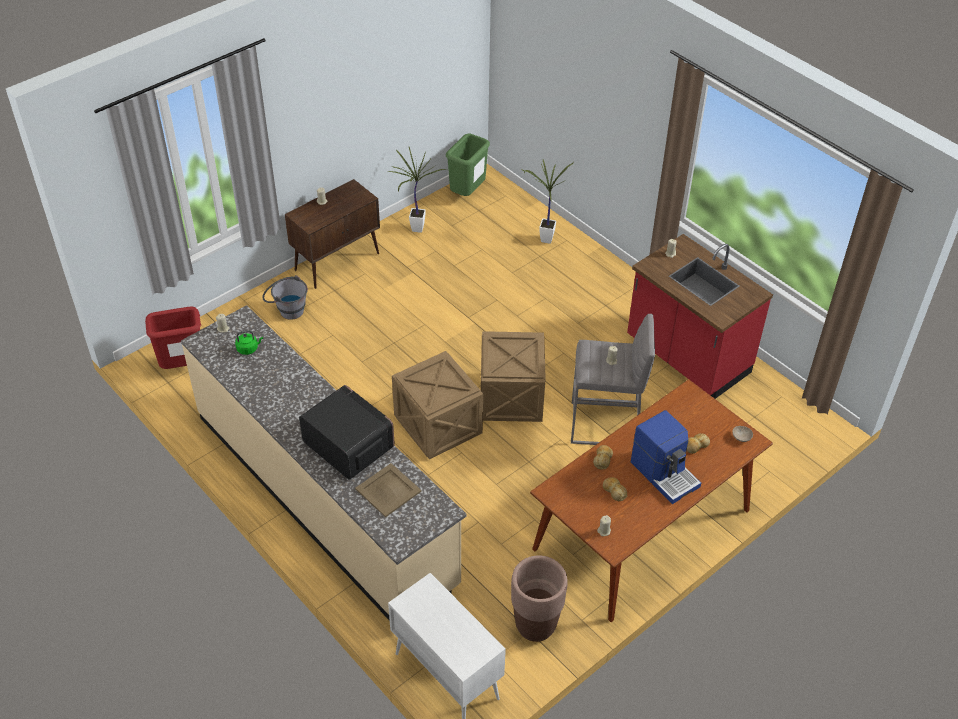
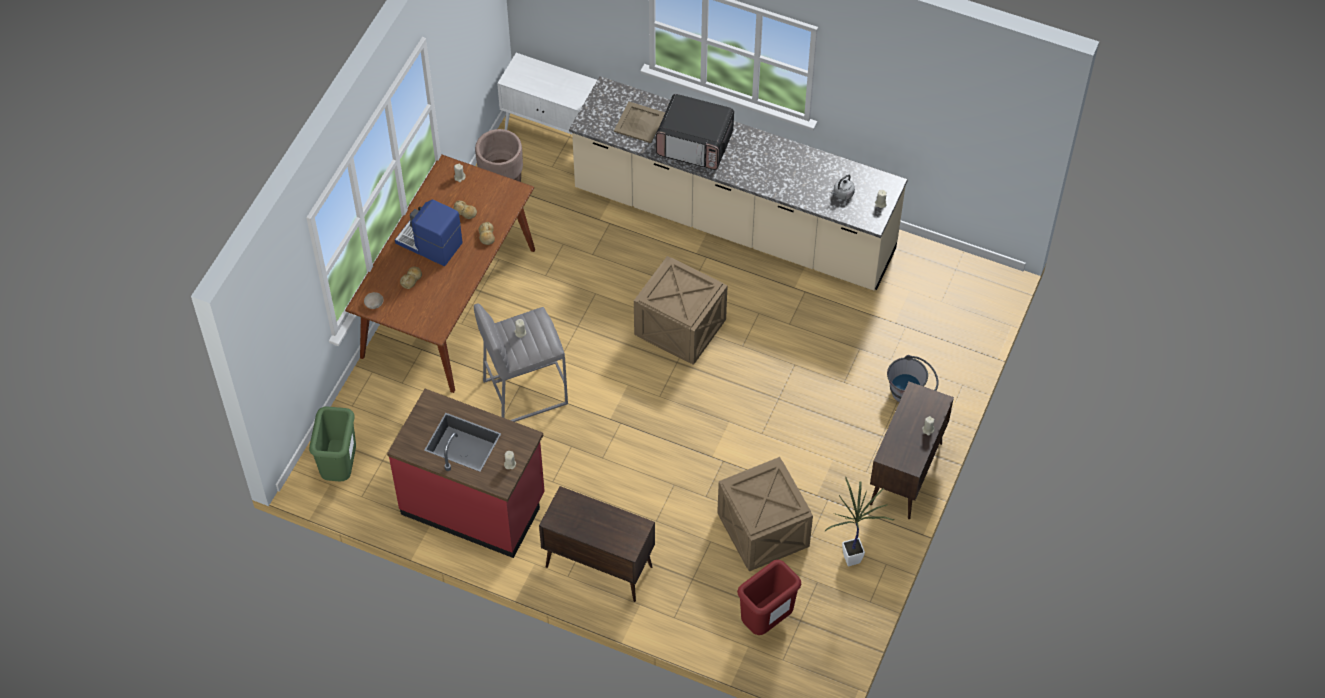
camera: 155 degrees right, 10 degrees up
red trash can [145,306,201,369] -> red trash can moved to [737,560,801,635]
green kettle [235,330,263,355] -> grey kettle [831,174,855,200]
green trash can [446,134,490,196] -> green trash can moved to [309,407,356,481]
crate [481,331,546,422] -> crate moved to [717,457,813,571]
potted plant [521,159,574,244] -> none
none -> brown cabinet [539,486,655,602]

